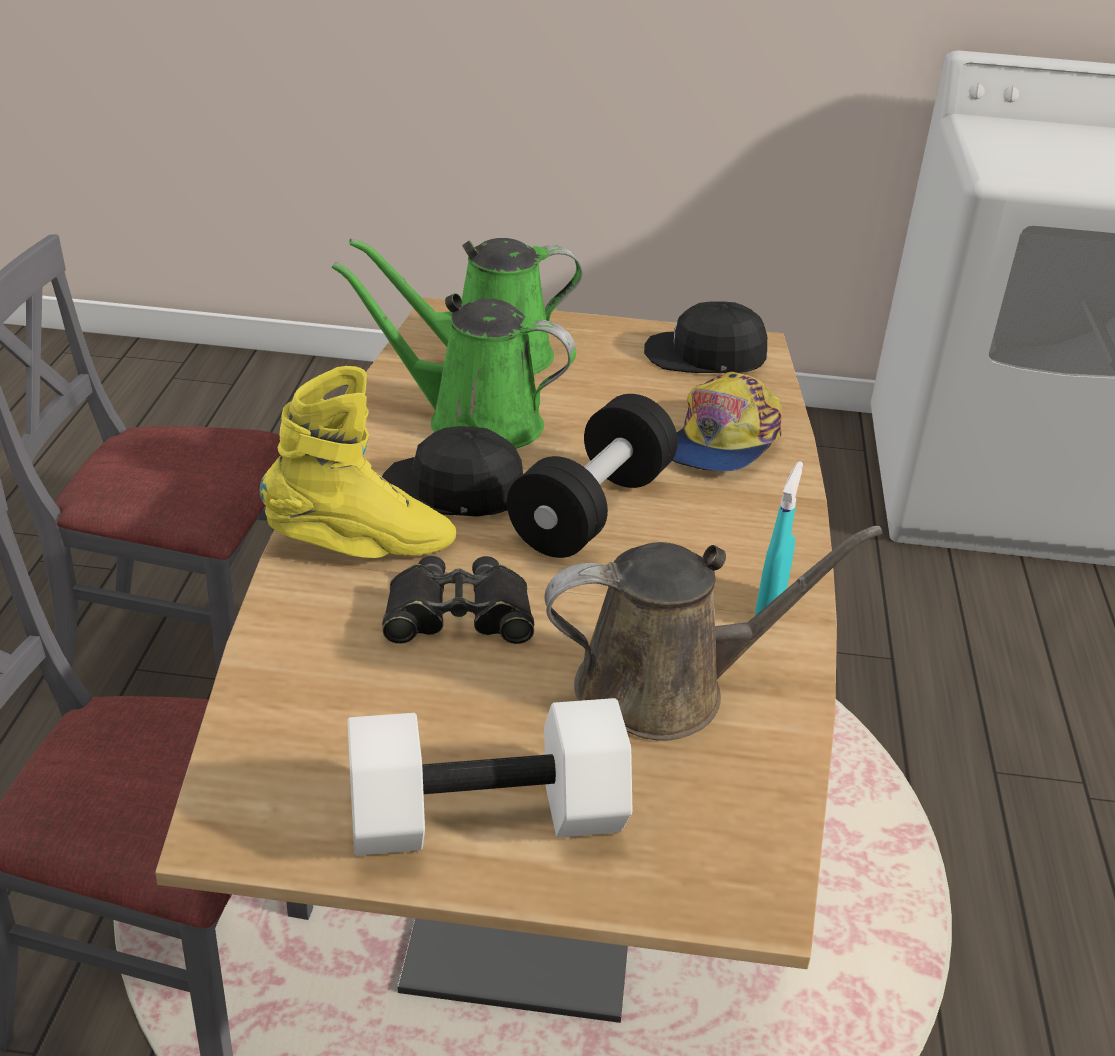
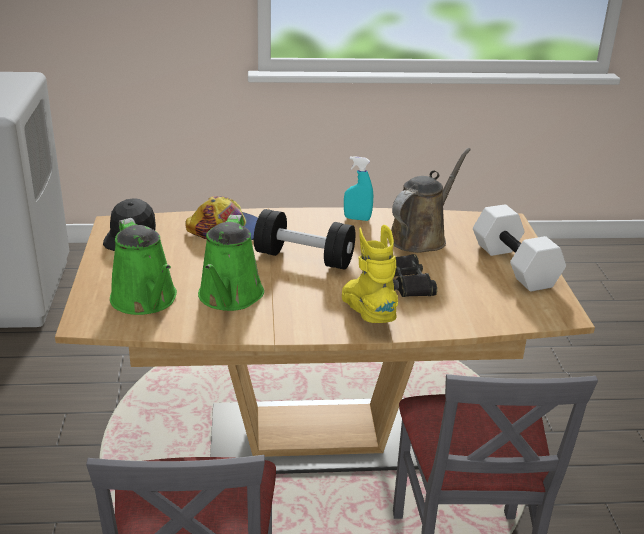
camera: 100 degrees left, 5 degrees down
black cap [382,426,523,517] -> none
brown watering can [544,526,883,741] -> brown watering can turned 60 degrees clockwise [391,148,471,253]

